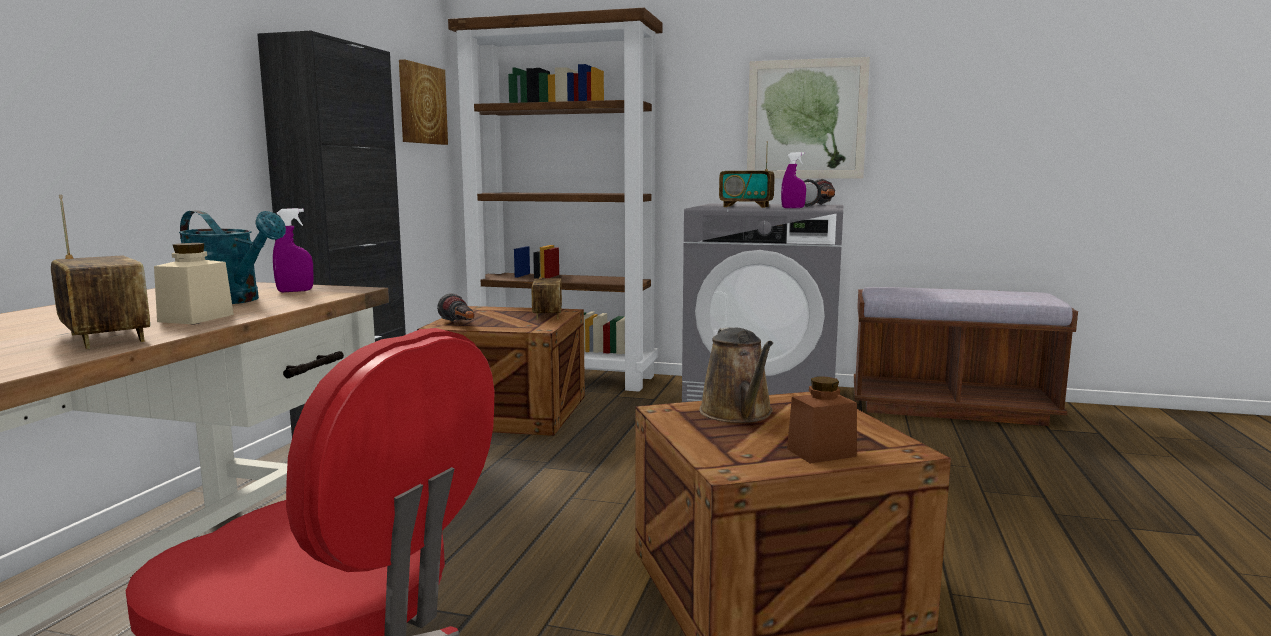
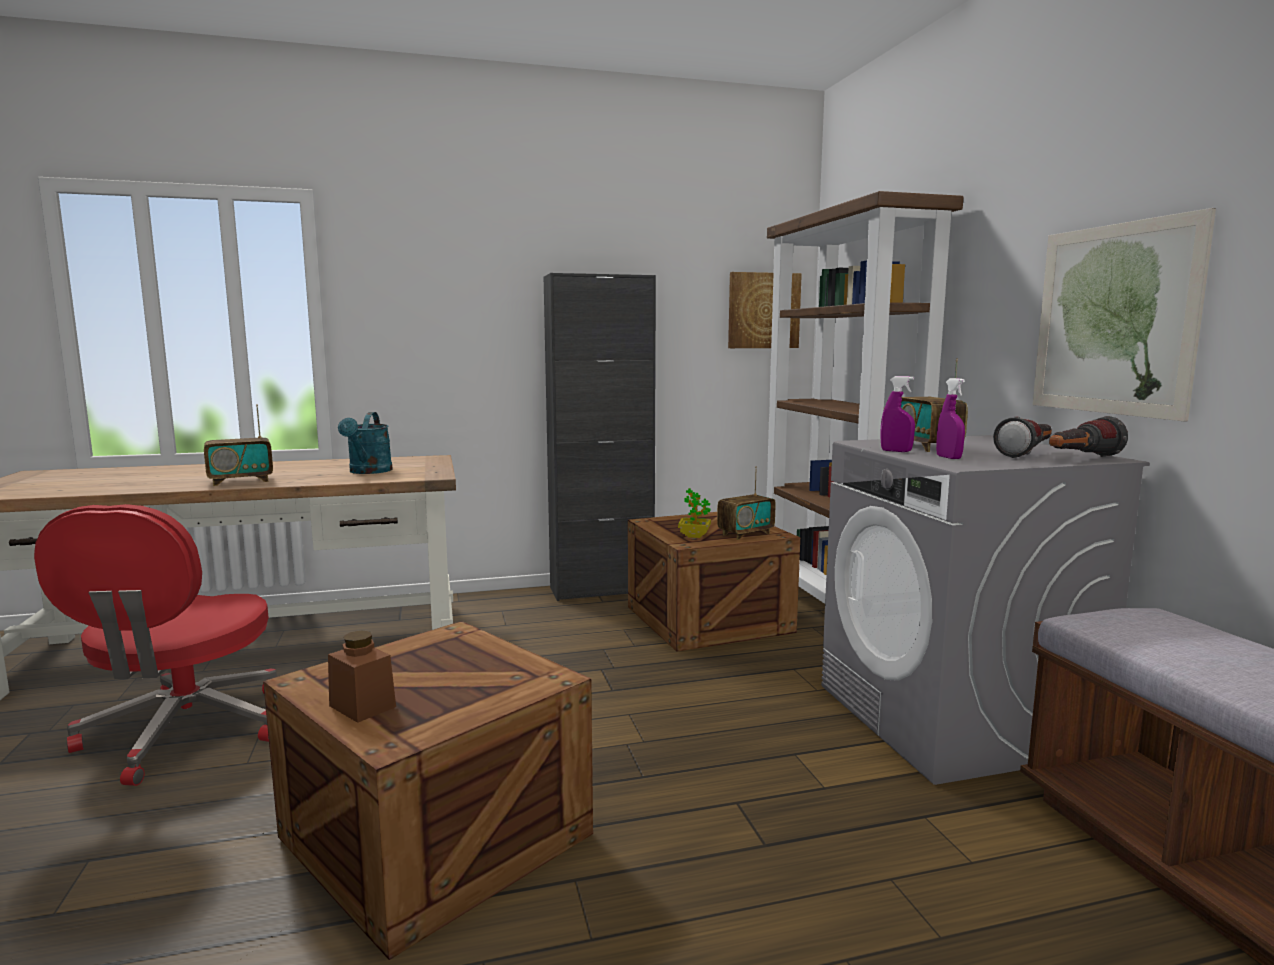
camera: 60 degrees right, 0 degrees up
radio [51,195,150,349] -> radio turned 45 degrees clockwise [204,405,273,486]
beige jar [154,243,234,324] -> none
purple spray bottle [273,208,314,292] -> purple spray bottle moved to [880,376,915,452]
flashlight [437,293,474,321] -> none
brown watering can [699,327,773,423] -> none
none -> potted plant [678,488,711,538]

